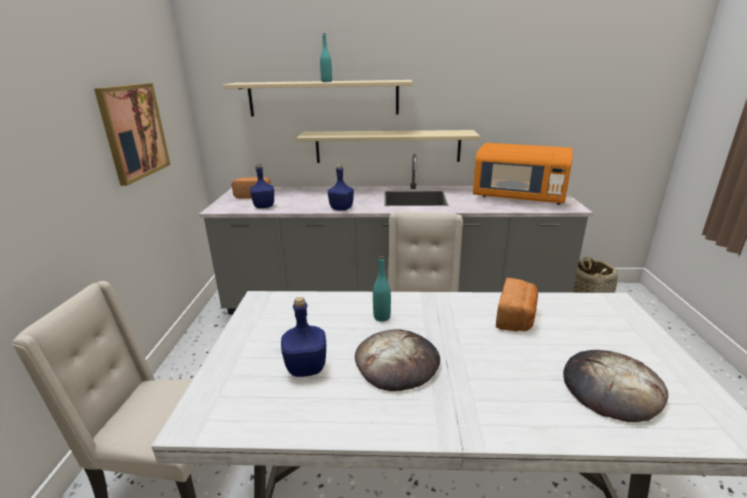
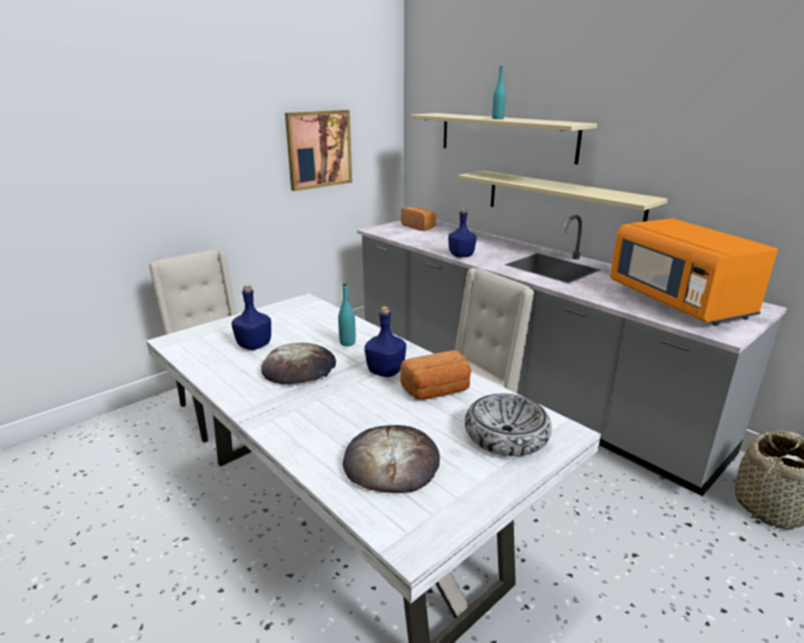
camera: 45 degrees right, 0 degrees up
blue bottle [250,164,274,208] -> blue bottle moved to [365,306,406,377]
none -> bowl [465,394,552,457]

